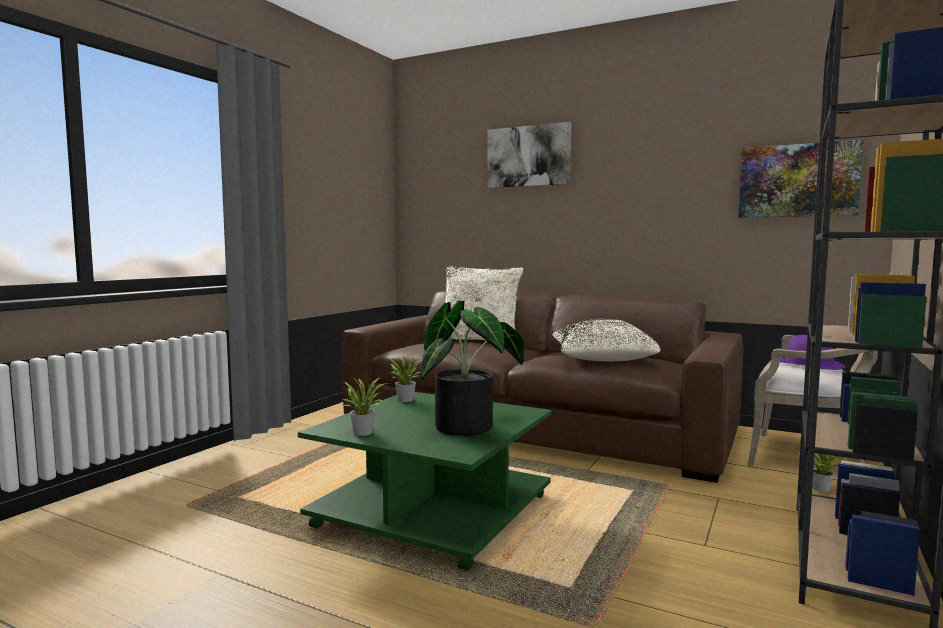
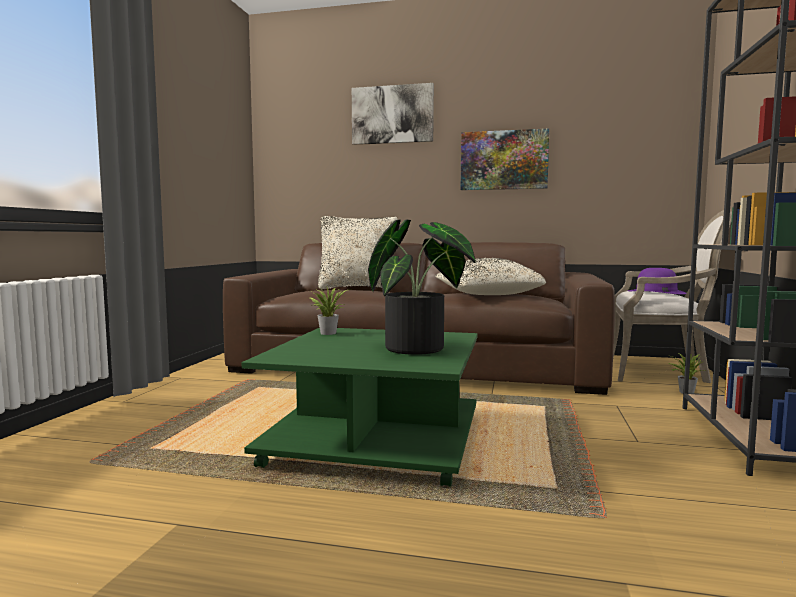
camera: 15 degrees left, 0 degrees up
potted plant [340,378,390,436] -> none
picture [738,140,864,218] -> picture moved to [461,129,549,190]

